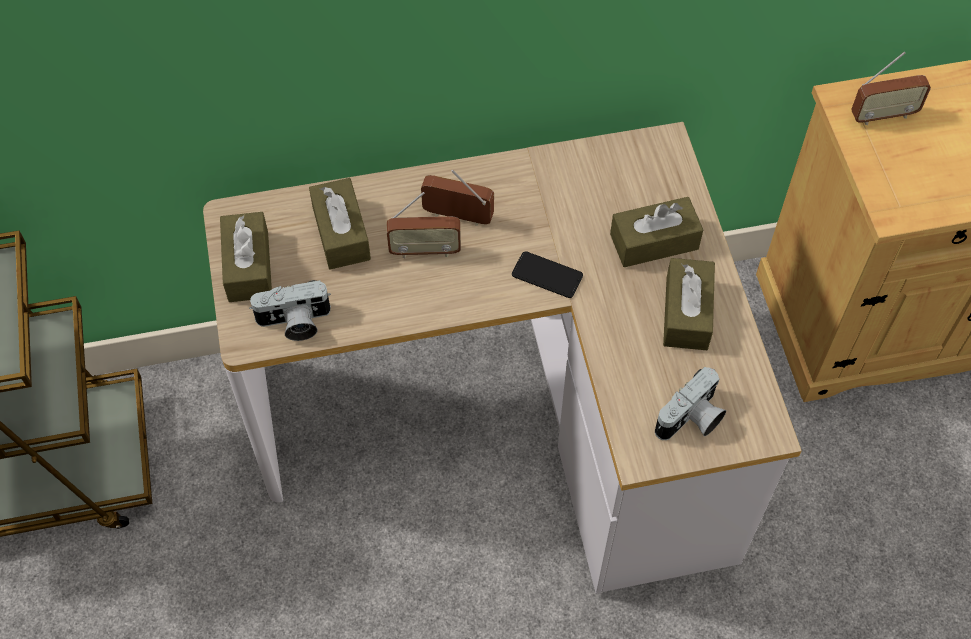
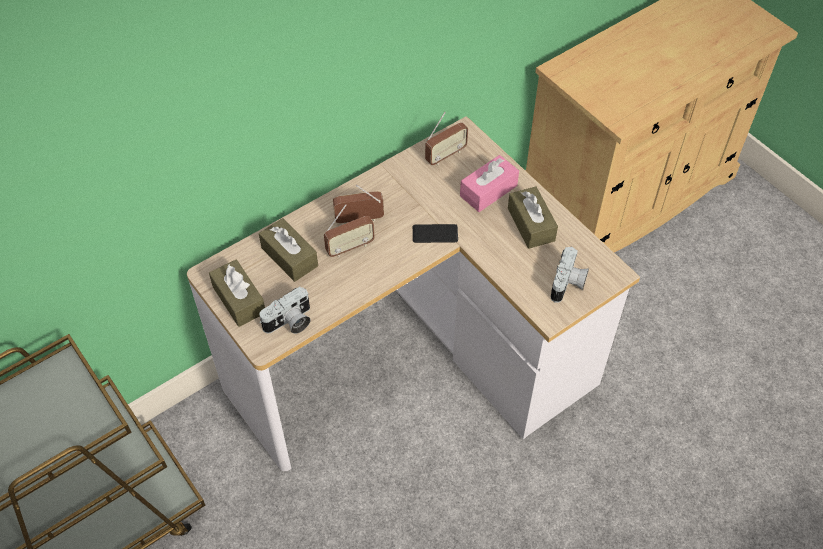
camera: 25 degrees left, 5 degrees down
brown tissue box [610,197,703,267] -> pink tissue box [460,155,519,212]
radio [851,52,931,125] -> radio moved to [425,112,468,165]

